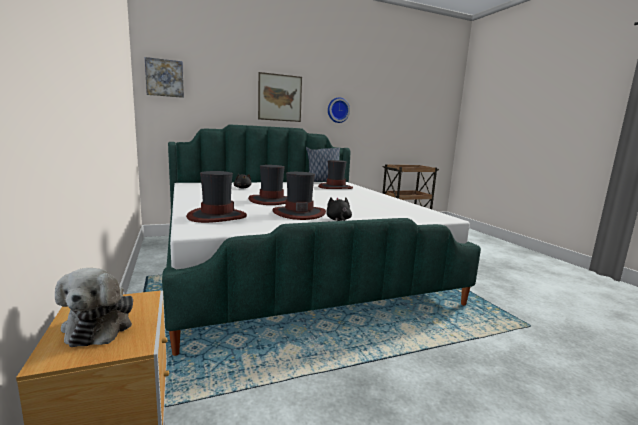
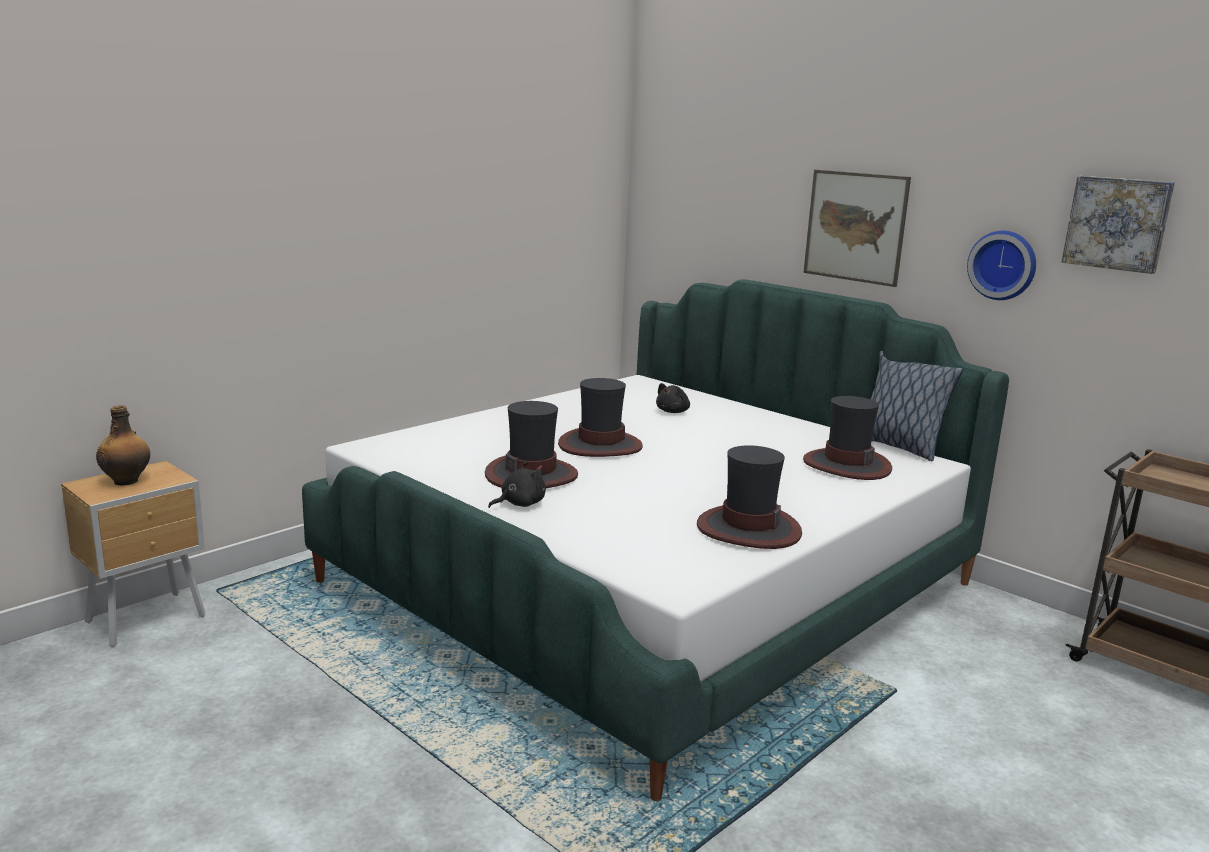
camera: 65 degrees right, 5 degrees up
plush toy [55,268,133,347] -> bottle [96,405,150,485]
picture [145,57,184,98] -> picture moved to [1062,176,1175,274]
hat [186,171,247,223] -> hat moved to [697,445,802,549]

